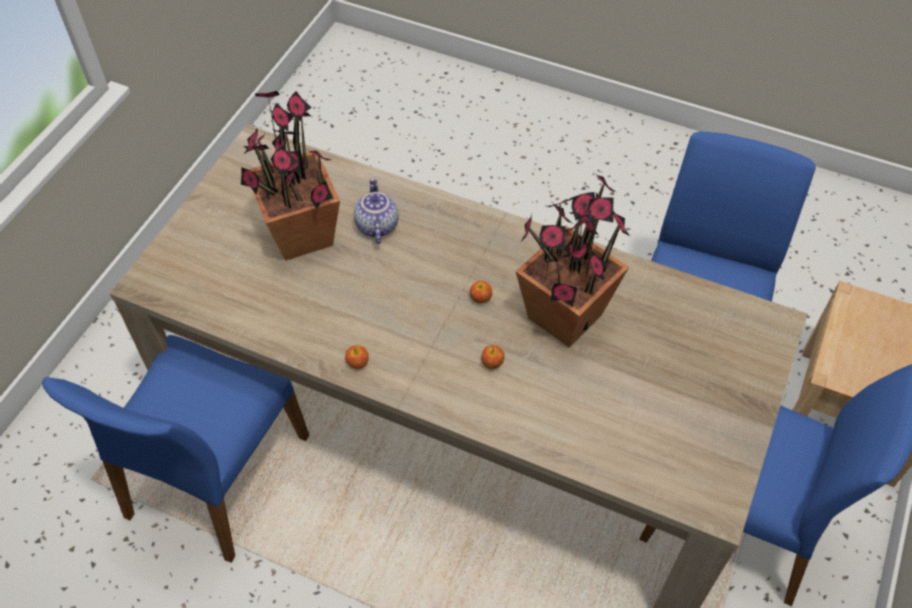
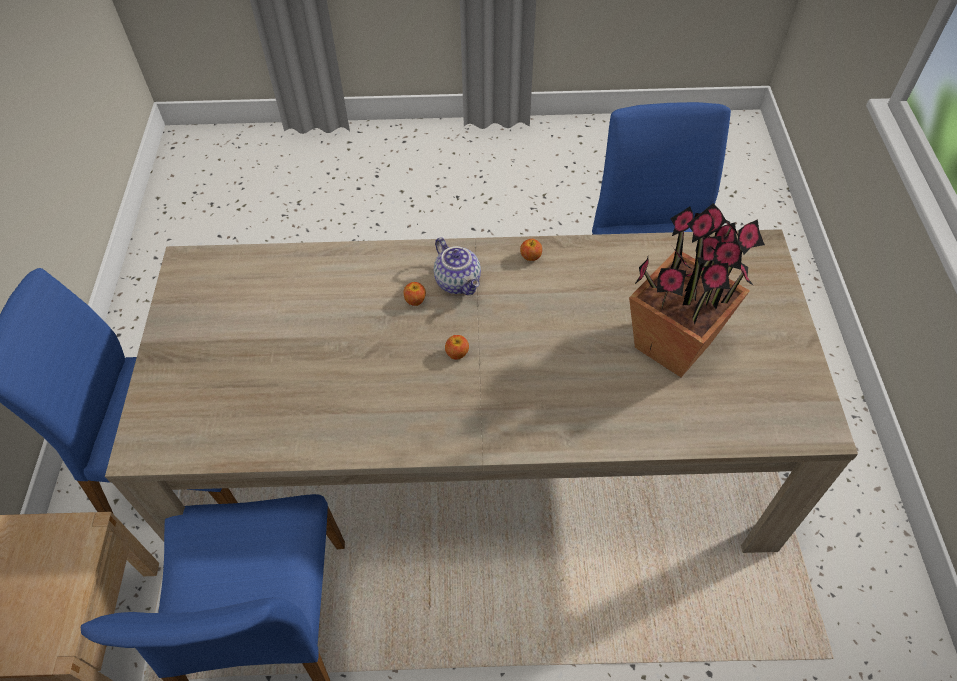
camera: 155 degrees right, 0 degrees up
teapot [354,177,399,244] -> teapot moved to [434,237,481,295]
potted plant [515,175,630,347] -> none

